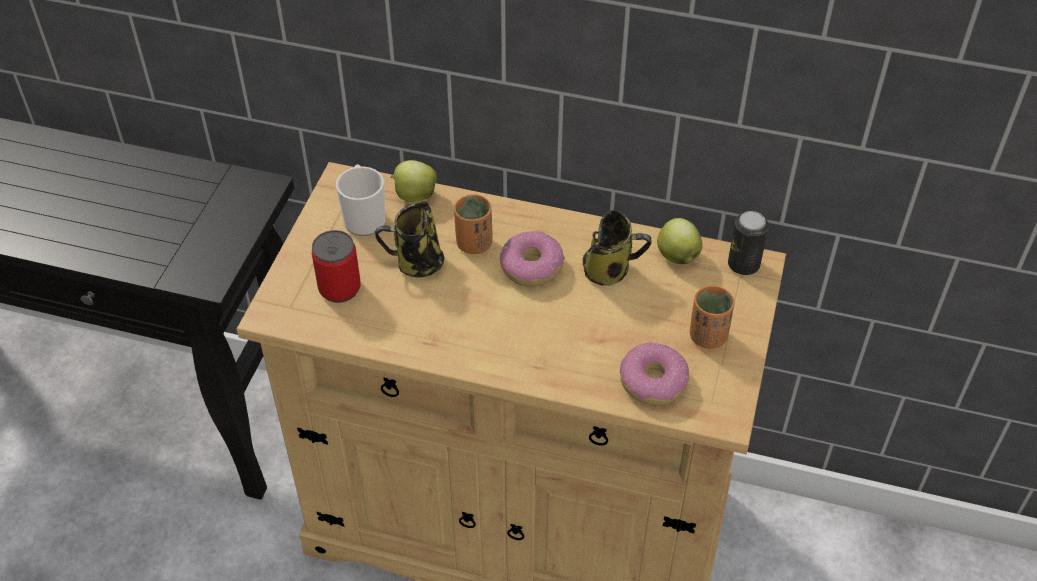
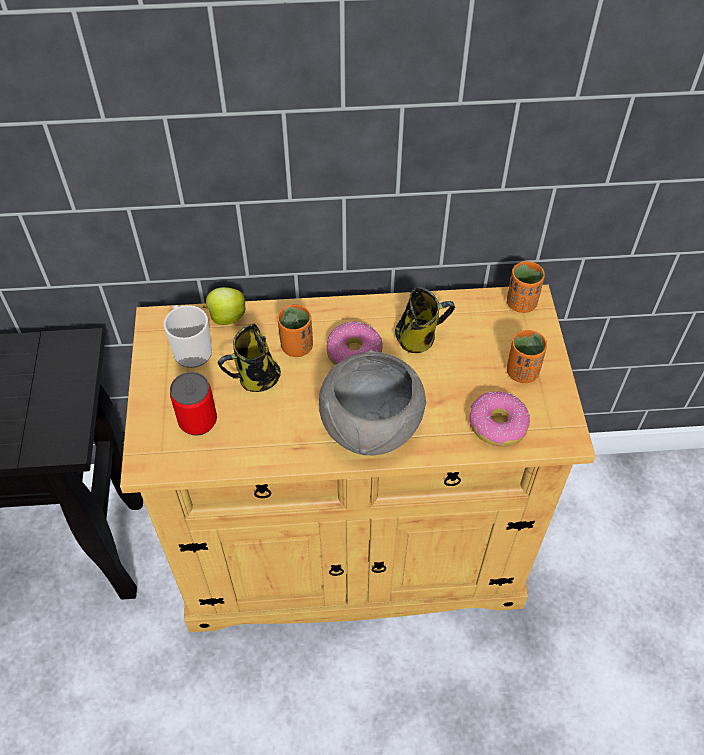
camera: 20 degrees left, 5 degrees up
apple [657,218,703,264] -> none
can [728,211,769,275] -> orange cup [507,261,545,313]
none -> grey bowl [319,350,426,455]

